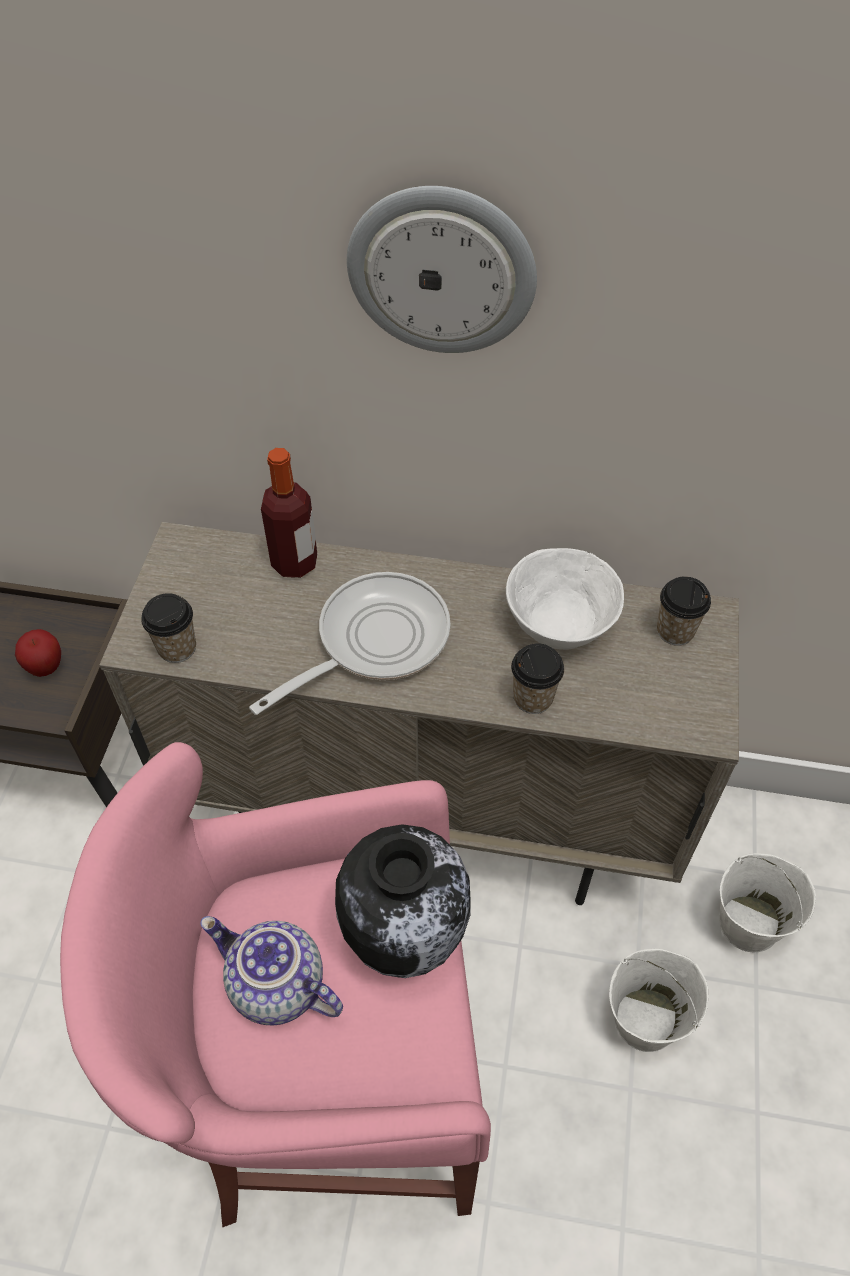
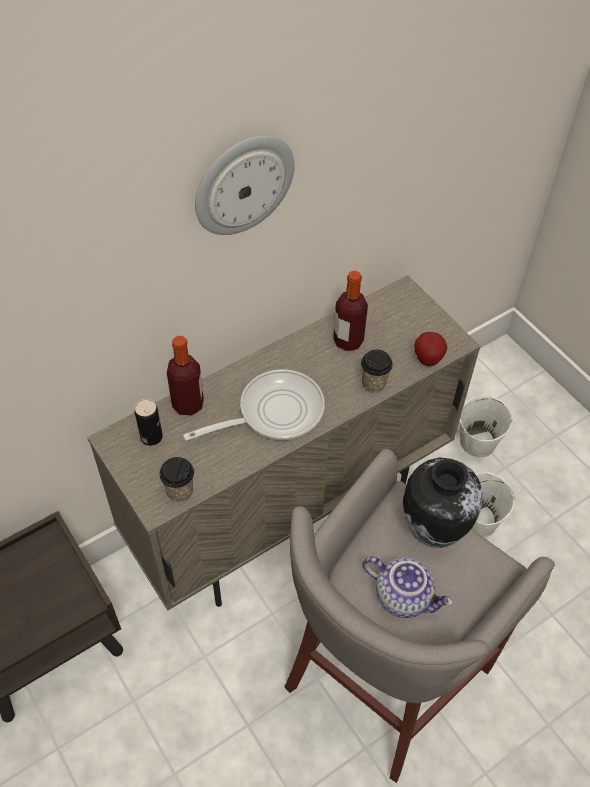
camera: 45 degrees left, 0 degrees up
apple [15,629,61,677] -> apple moved to [414,332,447,366]
pink stool [60,742,491,1227] -> grey stool [284,449,555,783]
teapot [201,916,343,1025] -> teapot turned 135 degrees counterclockwise [363,556,453,618]
frying pan [249,572,451,715] -> frying pan turned 60 degrees clockwise [183,369,325,441]
white bowl [506,548,624,650] -> bottle [333,271,368,351]
cup [657,576,711,646] -> none
none -> can [134,399,163,446]

